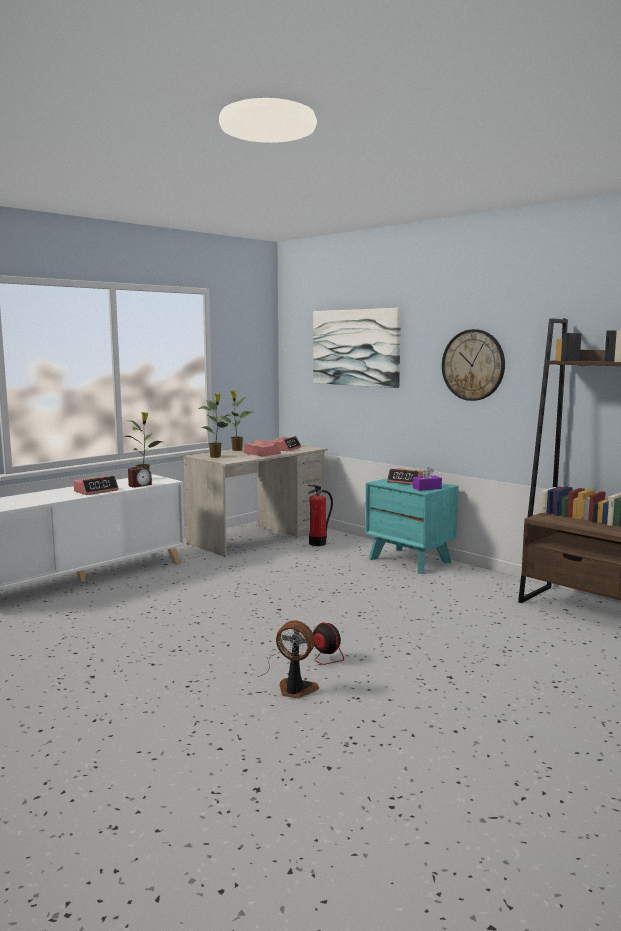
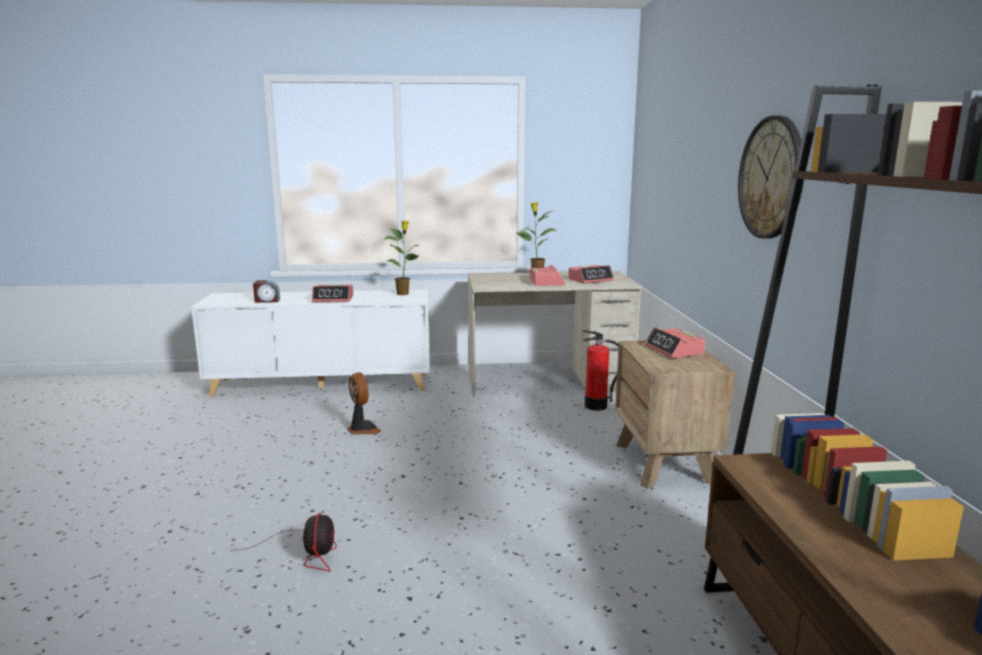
camera: 40 degrees right, 5 degrees up
alarm clock [128,466,152,488] -> alarm clock moved to [253,280,280,303]
potted plant [199,394,229,458] -> none
fan [276,620,319,698] -> fan moved to [347,372,381,434]
picture [313,308,401,388] -> none
turquoise nightstand [365,478,458,574] -> brown nightstand [615,340,735,489]
purple tissue box [413,467,442,491] -> none

